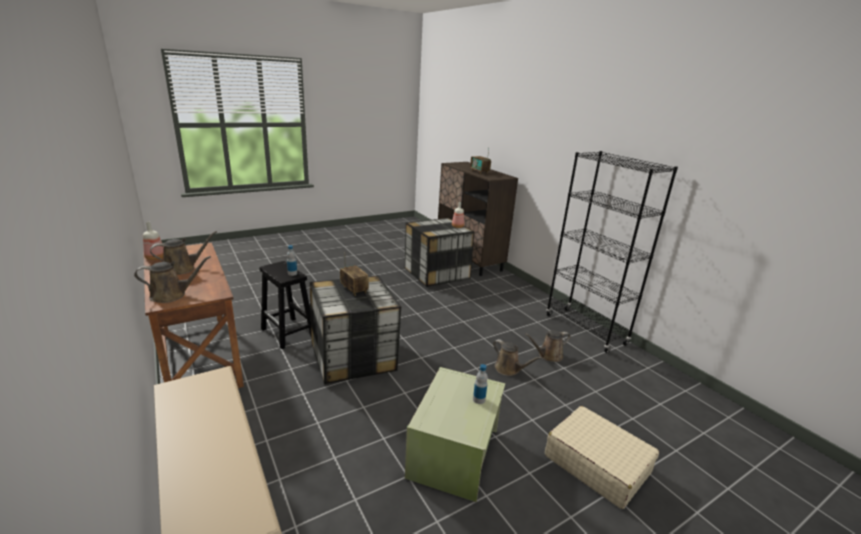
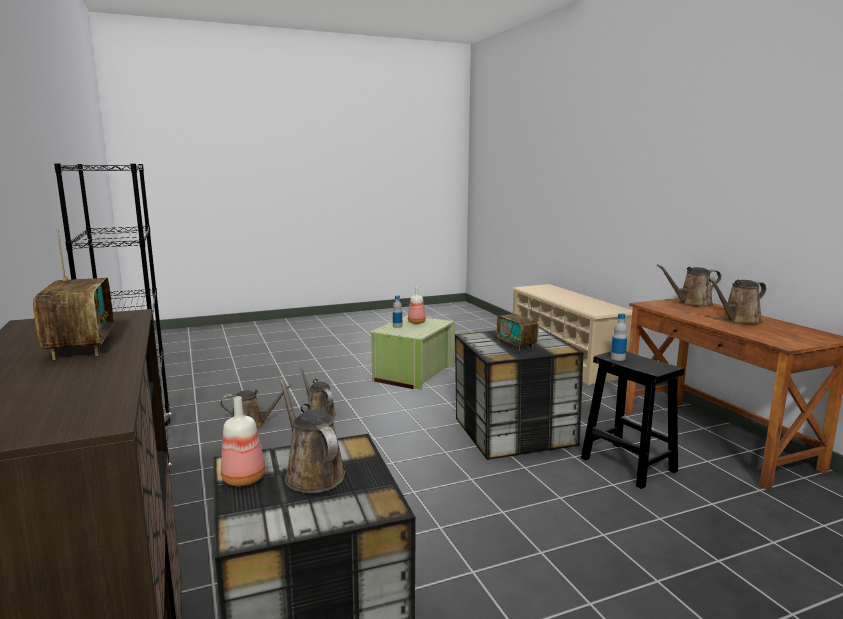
camera: 170 degrees left, 10 degrees down
bottle [143,222,164,260] -> bottle moved to [408,287,426,324]
beige suitcase [545,406,659,509] -> none
none -> brown watering can [280,379,345,493]

